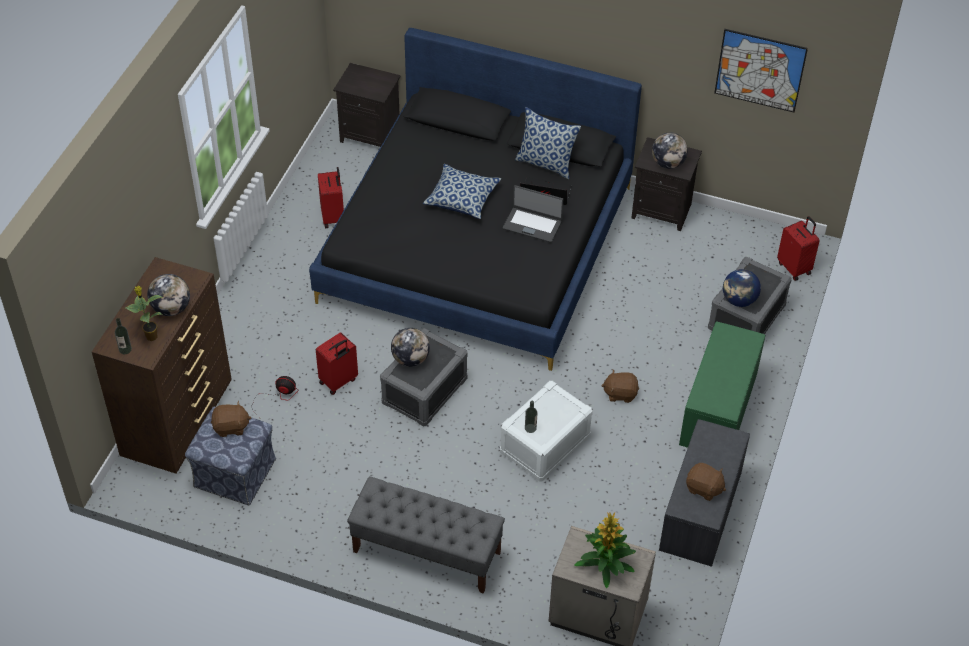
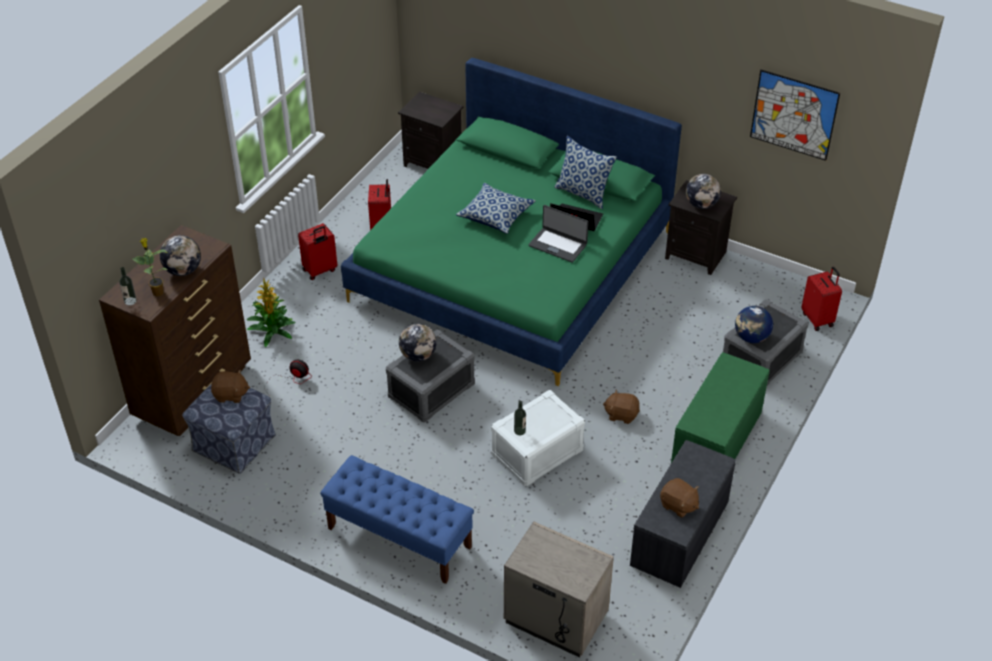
camera: 10 degrees right, 5 degrees down
black bed [309,28,642,371] -> green bed [341,58,682,386]
red suitcase [316,332,358,395] -> red suitcase moved to [298,223,337,280]
grey bench [347,476,505,594] -> blue bench [320,455,474,584]
potted plant [574,512,636,588] -> potted plant moved to [247,278,296,347]

